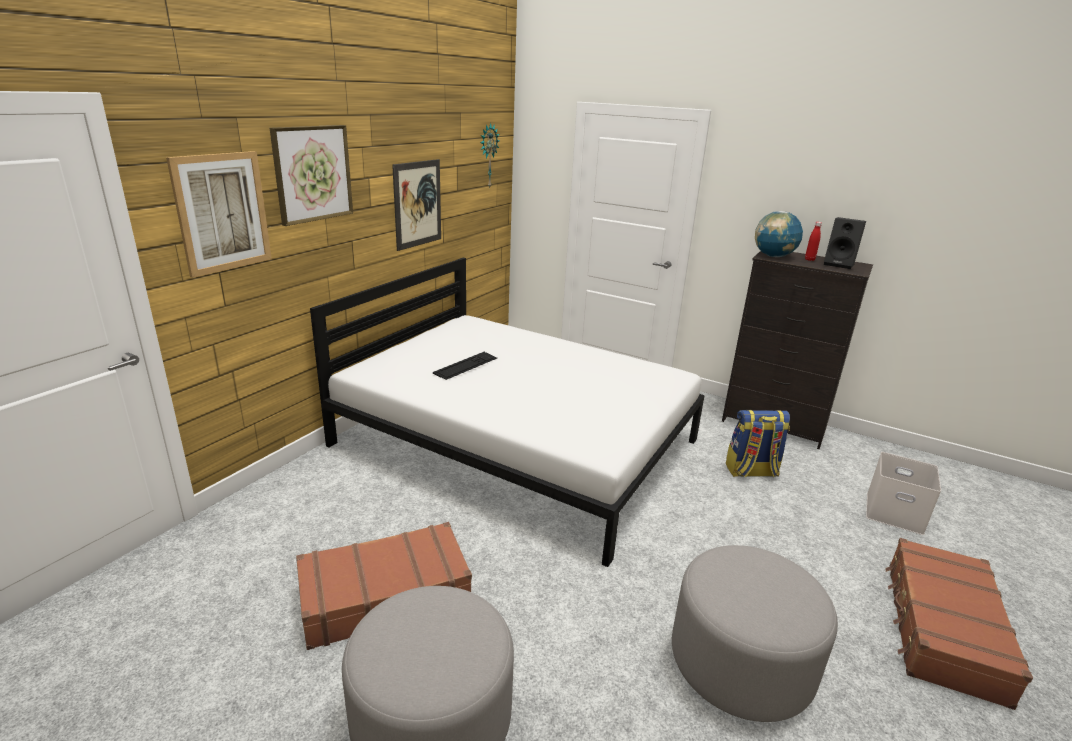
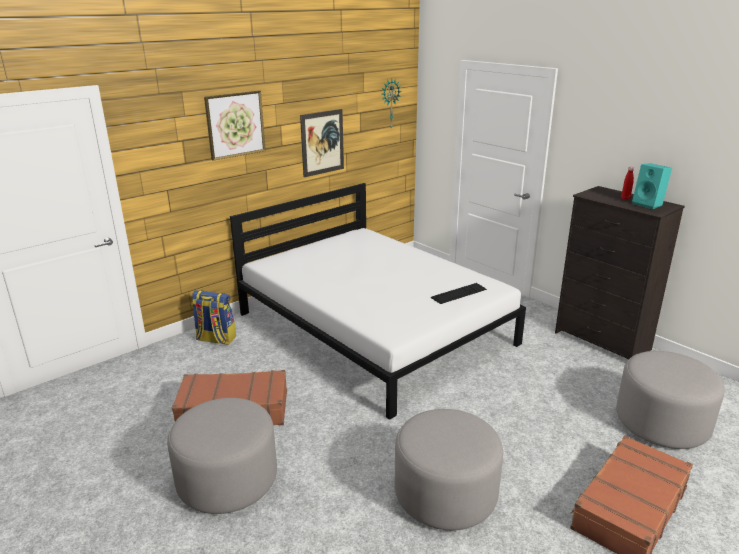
camera: 20 degrees right, 0 degrees up
picture [166,151,272,278] -> none
keyboard [433,352,497,380] -> keyboard moved to [431,283,487,304]
backpack [726,410,790,478] -> backpack moved to [192,290,236,345]
globe [755,211,803,257] -> none
black speaker [824,217,866,269] -> turquoise speaker [632,163,672,209]
white storage box [866,452,941,535] -> grey ottoman [616,351,725,449]

